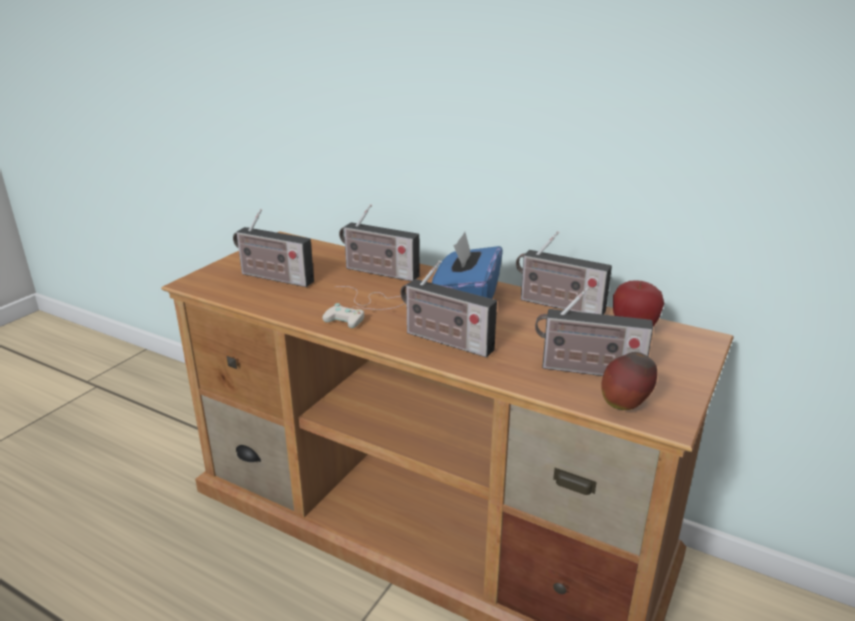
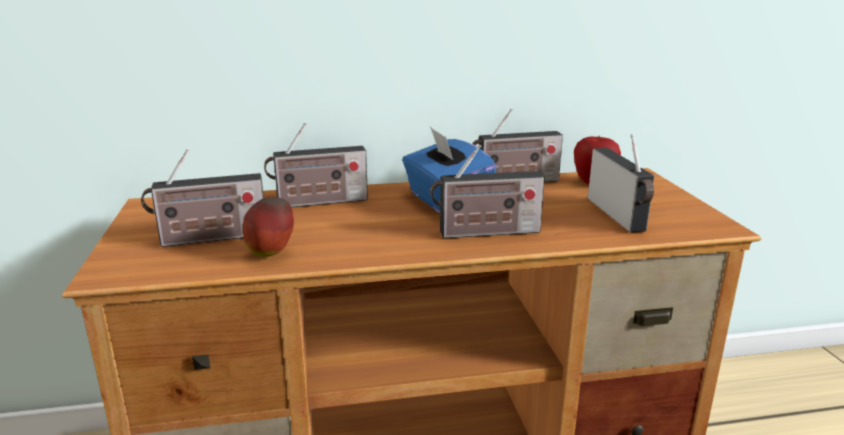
camera: 40 degrees left, 5 degrees down
white game controller [322,286,405,328] -> none
radio [535,286,653,376] -> radio turned 75 degrees counterclockwise [588,134,654,233]
apple [601,352,657,410] -> apple moved to [243,197,294,257]

